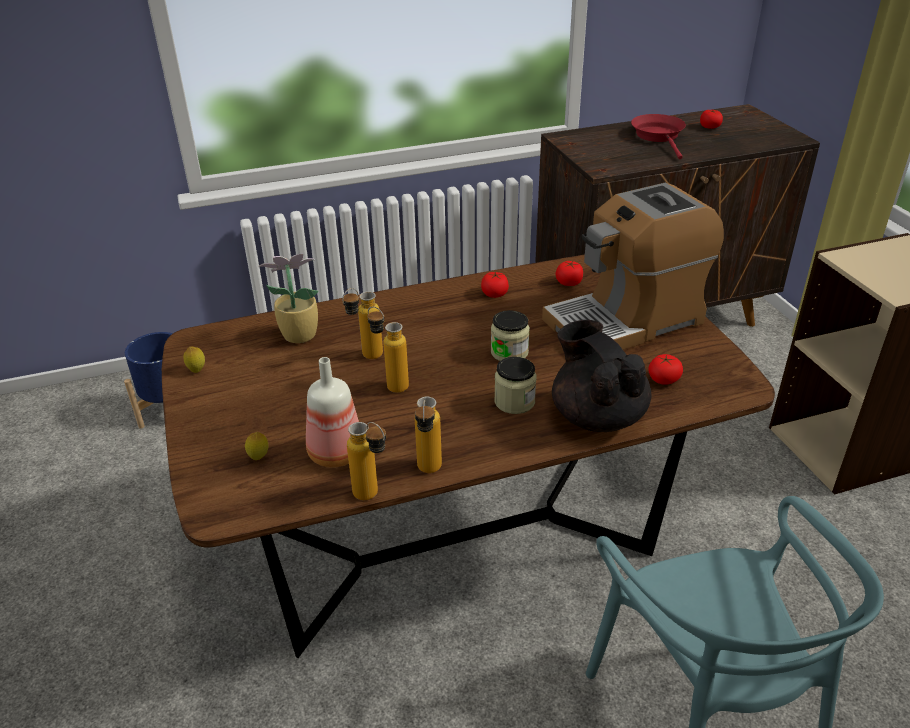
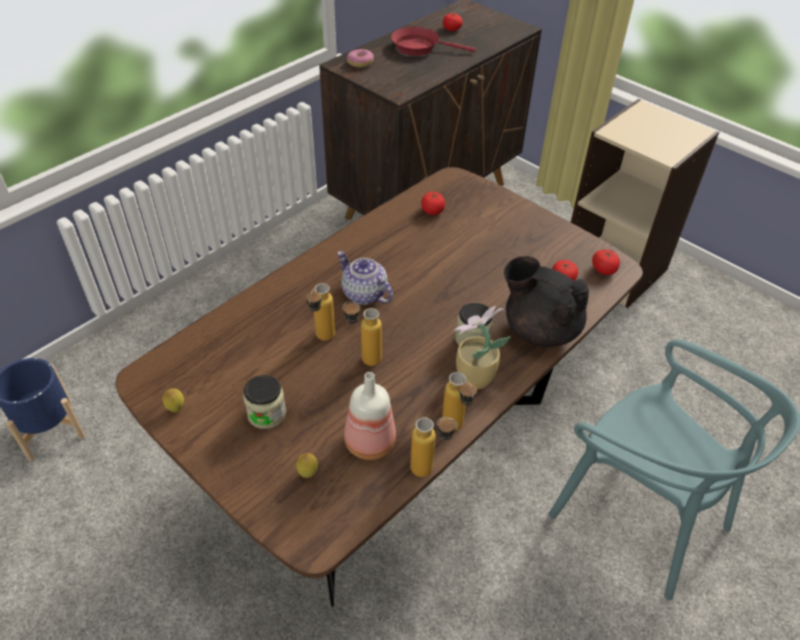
camera: 30 degrees left, 10 degrees up
potted plant [258,253,319,343] -> potted plant moved to [453,306,510,389]
tomato [481,272,509,298] -> tomato moved to [592,250,620,275]
jar [491,310,530,361] -> jar moved to [243,375,286,429]
coffee machine [542,183,724,350] -> none
red frying pan [631,114,686,159] -> red frying pan turned 45 degrees counterclockwise [391,27,476,56]
none -> teapot [337,251,393,305]
none -> donut [347,49,374,68]

